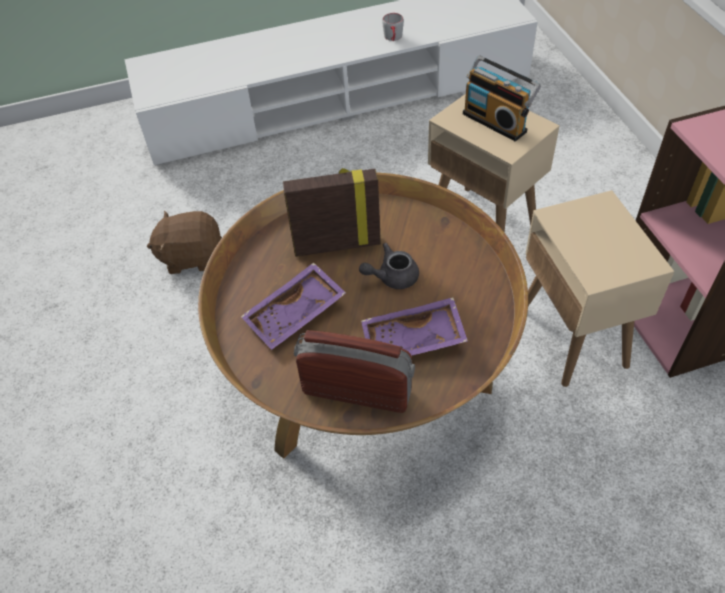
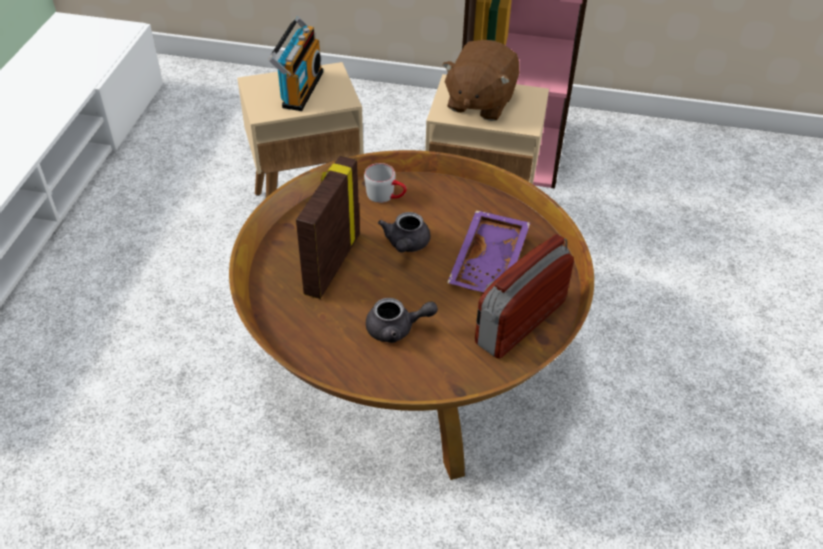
camera: 65 degrees left, 5 degrees down
brown plush toy [147,210,222,274] -> brown plush toy moved to [442,40,520,121]
purple tray [241,263,346,350] -> grey teapot [366,298,438,343]
grey mug [382,13,404,41] -> grey mug moved to [364,163,407,203]
radio [463,55,541,142] -> radio turned 60 degrees counterclockwise [268,16,323,111]

